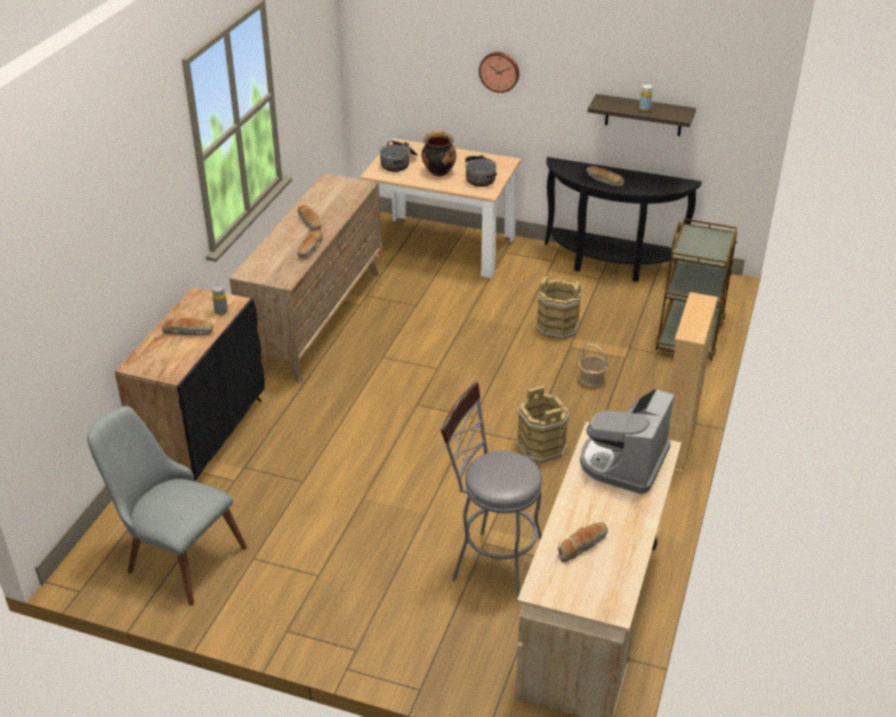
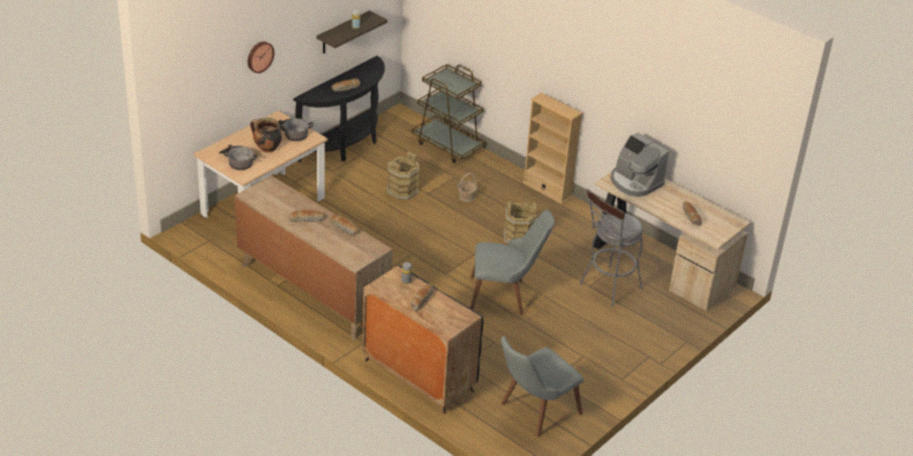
camera: 70 degrees left, 0 degrees up
none -> grey chair [470,210,554,314]

